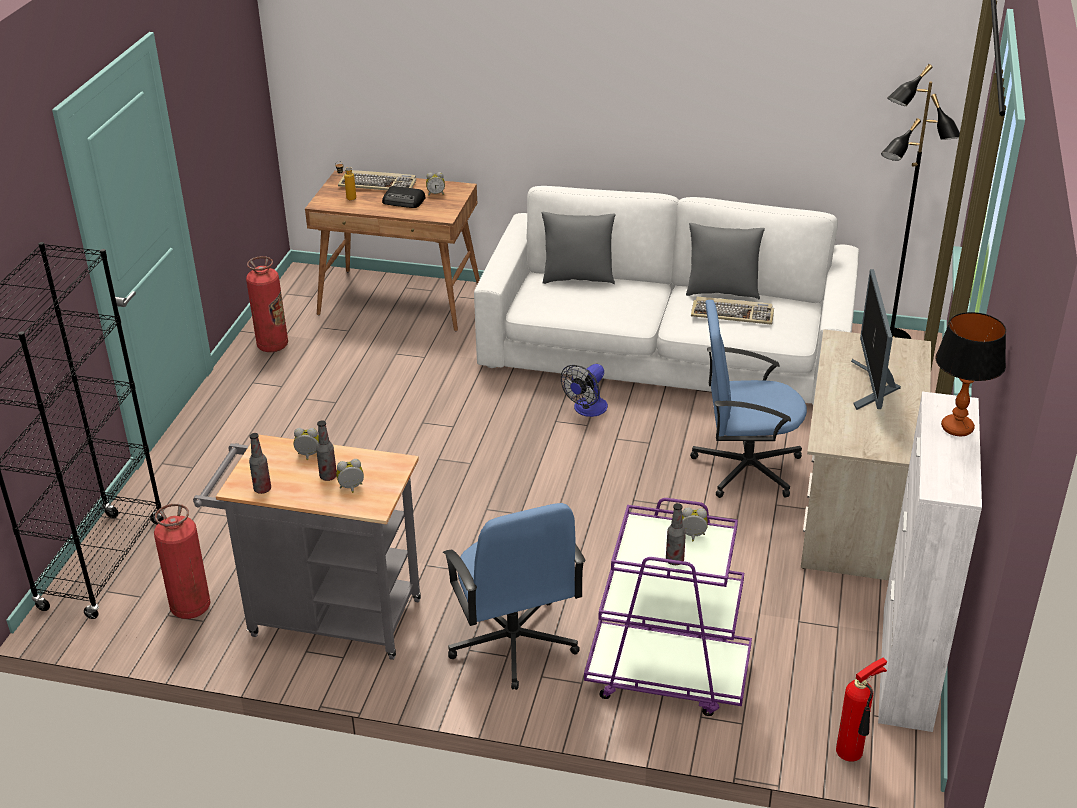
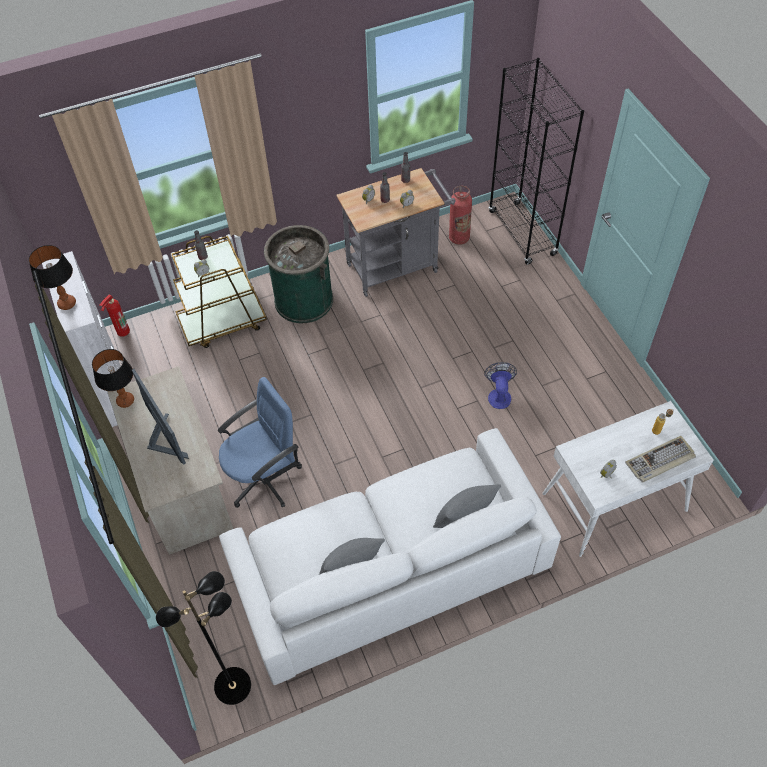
camera: 145 degrees right, 20 degrees up
fire extinguisher [246,256,288,352] -> none
brown desk [305,170,480,331] -> white desk [542,401,714,557]
radio [382,186,425,208] -> none
blue office chair [443,503,585,690] -> green trash can [264,225,333,323]
fan [561,364,608,417] -> fan moved to [484,362,517,409]
purple cart [584,498,752,716] -> brown cart [172,236,267,348]
keyboard [691,297,774,325] -> none
none -> table lamp [92,349,134,408]

